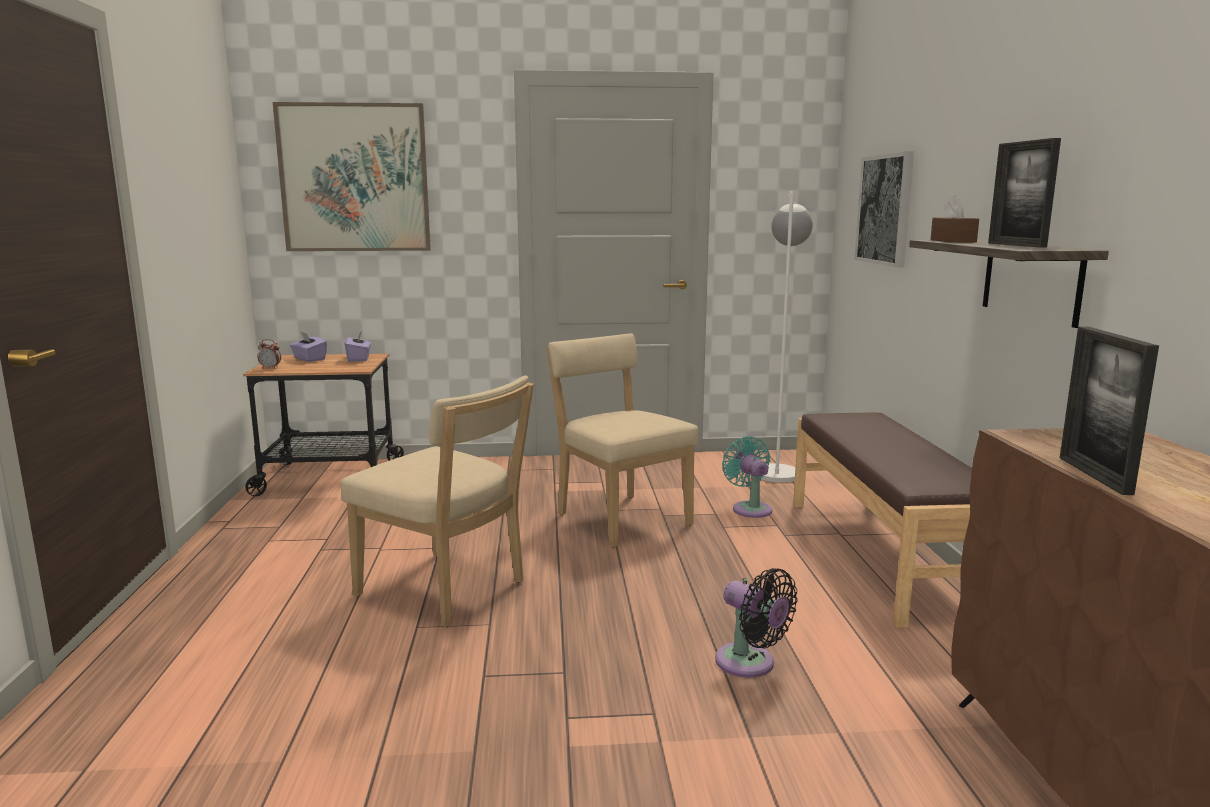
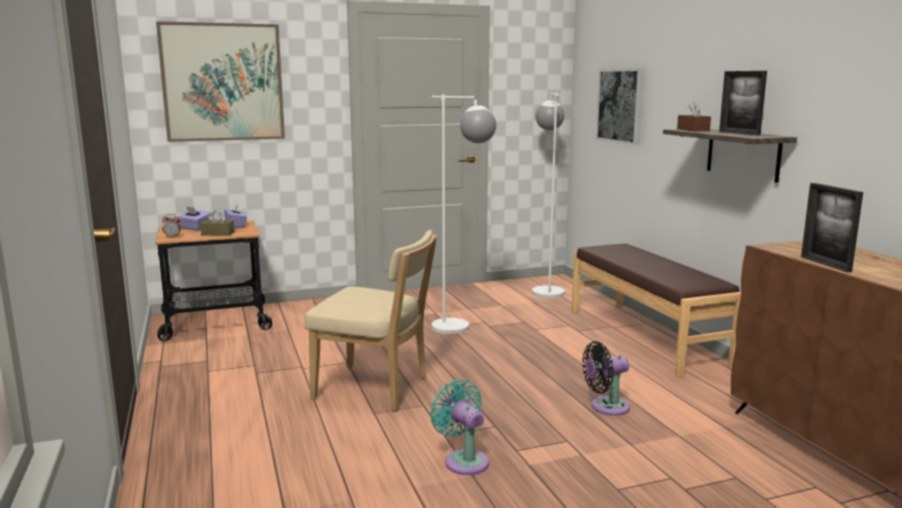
camera: 15 degrees left, 0 degrees up
beige chair [547,334,699,548] -> white floor lamp [432,94,496,334]
black fan [715,568,798,678] -> black fan turned 135 degrees clockwise [582,341,630,416]
turquoise fan [722,437,772,518] -> turquoise fan moved to [430,379,489,475]
none -> brown tissue box [200,210,234,236]

